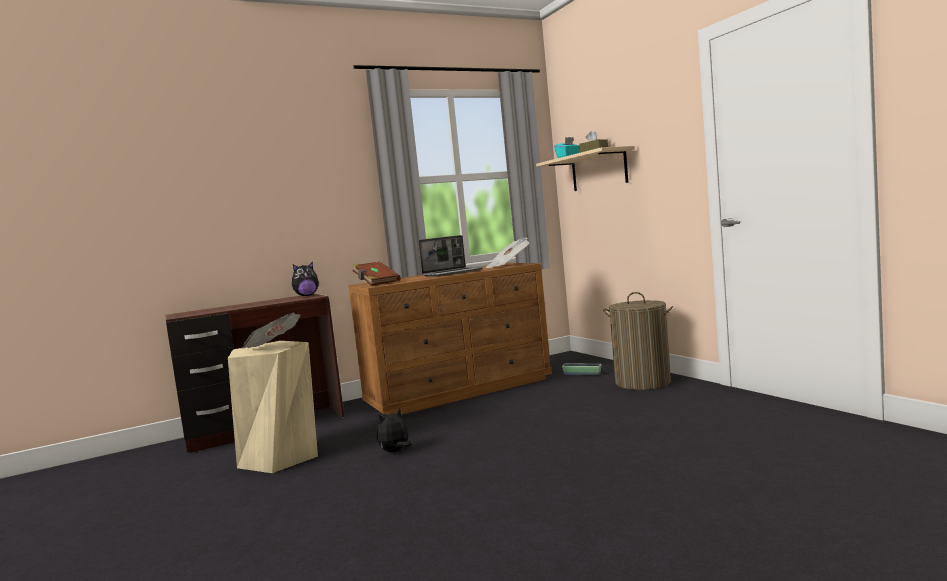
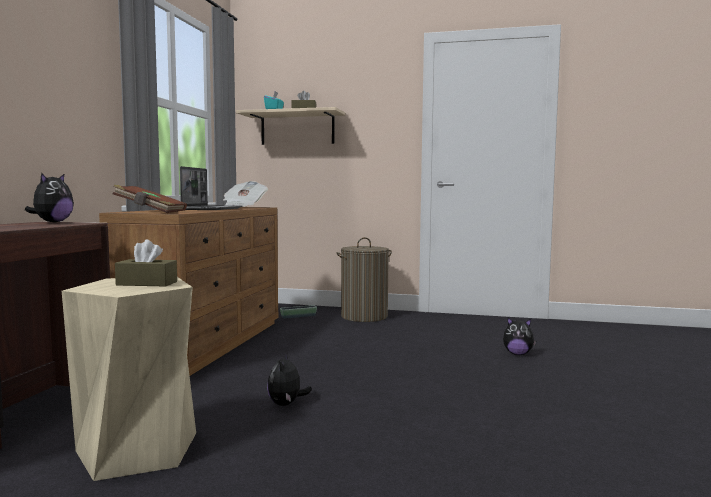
camera: 50 degrees left, 0 degrees up
newspaper [242,313,301,348] -> brown tissue box [115,239,177,286]
none -> plush toy [503,318,537,355]

